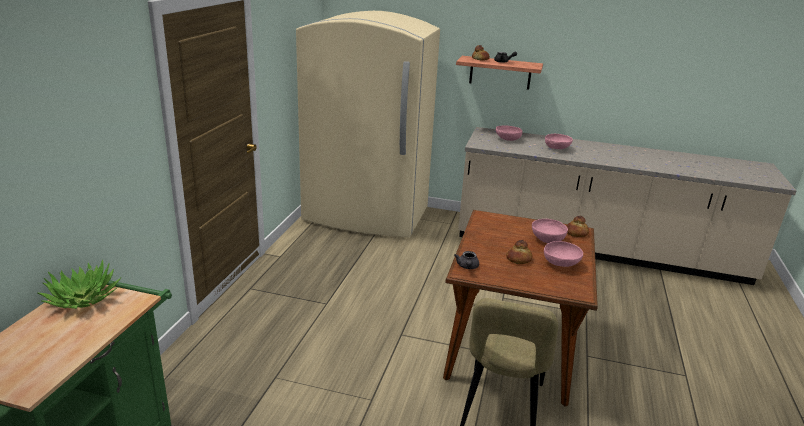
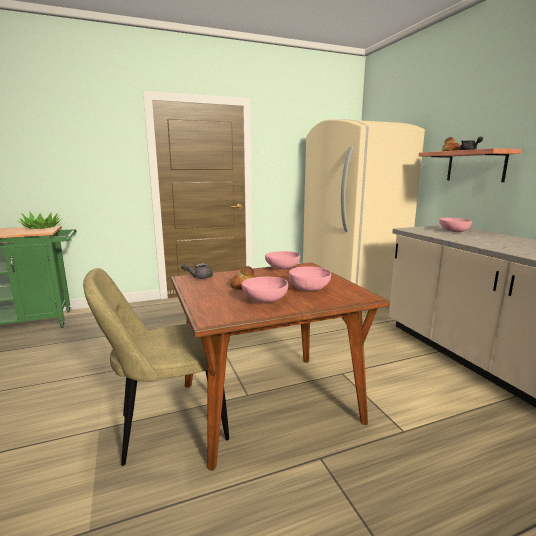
camera: 55 degrees right, 10 degrees down
pink bowl [545,134,573,149] -> pink bowl moved to [265,251,300,269]
bread [566,216,589,237] -> none

